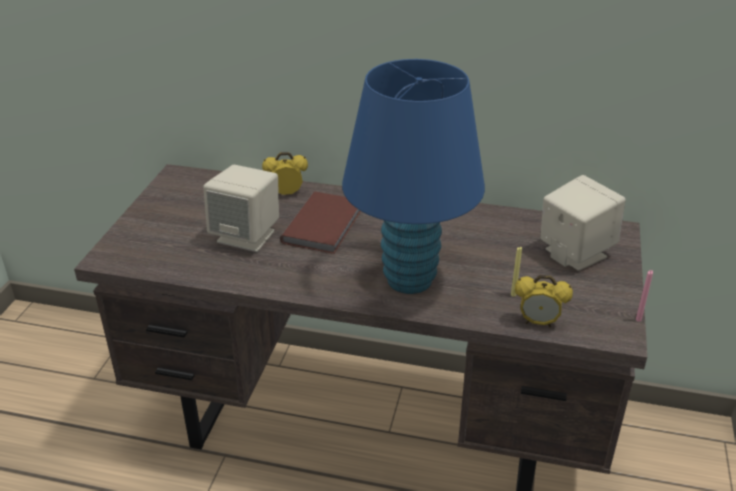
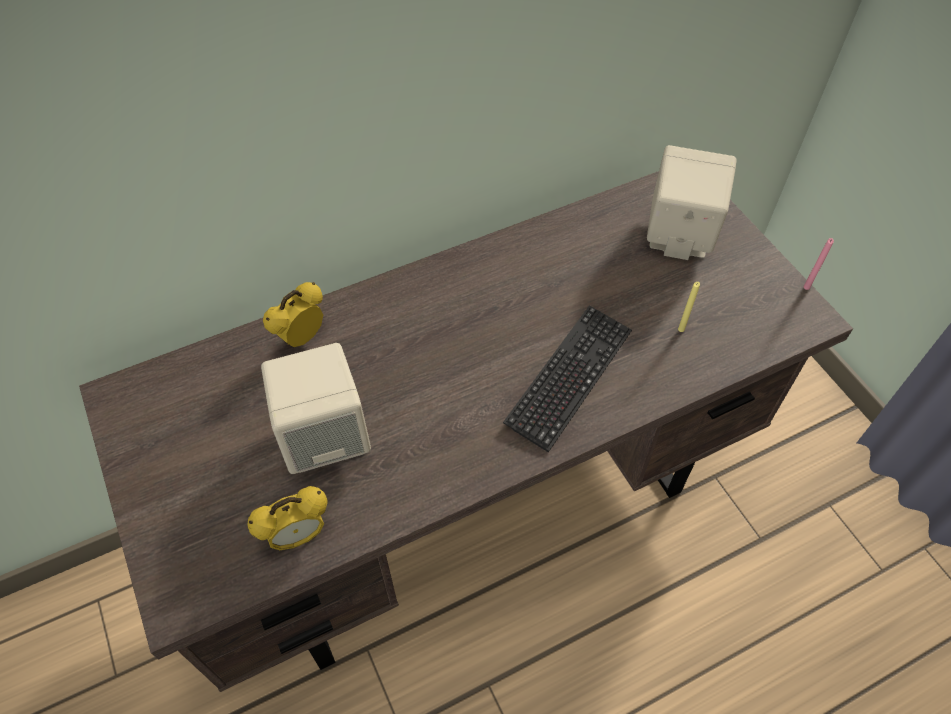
camera: 40 degrees left, 20 degrees up
brown book [280,192,361,254] -> none
blue table lamp [342,59,485,294] -> keyboard [503,305,632,452]
alarm clock [515,275,573,328] -> alarm clock moved to [247,486,328,550]

